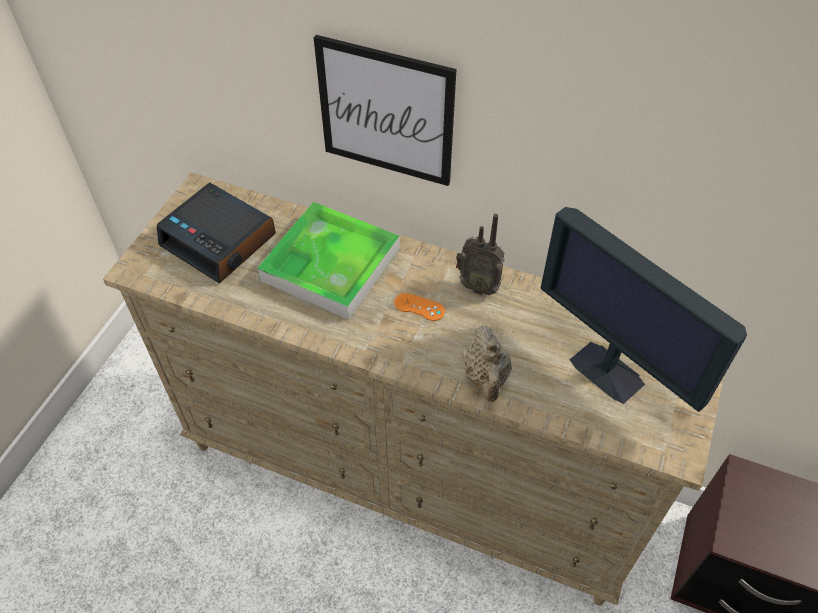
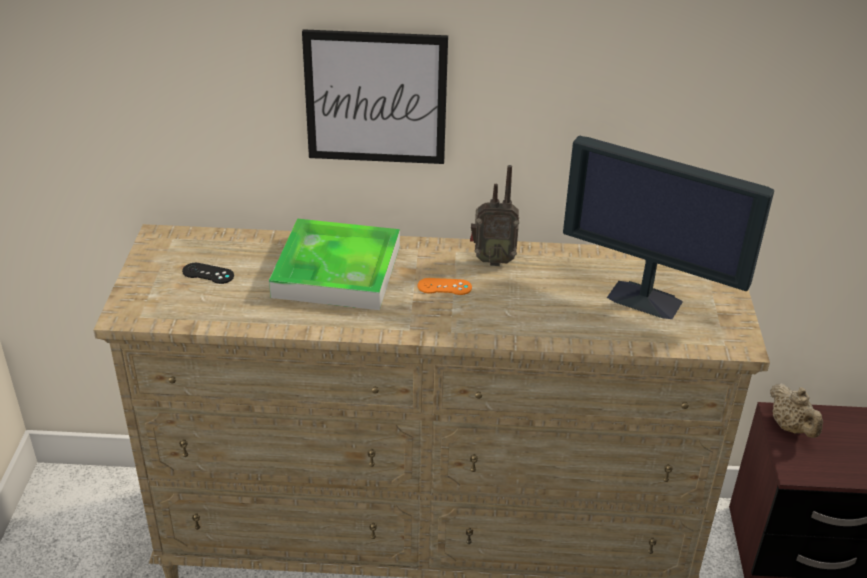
camera: 20 degrees left, 15 degrees down
alarm clock [156,183,276,284] -> black game controller [182,263,234,284]
beige teapot [464,325,512,402] -> beige teapot moved to [770,383,823,438]

